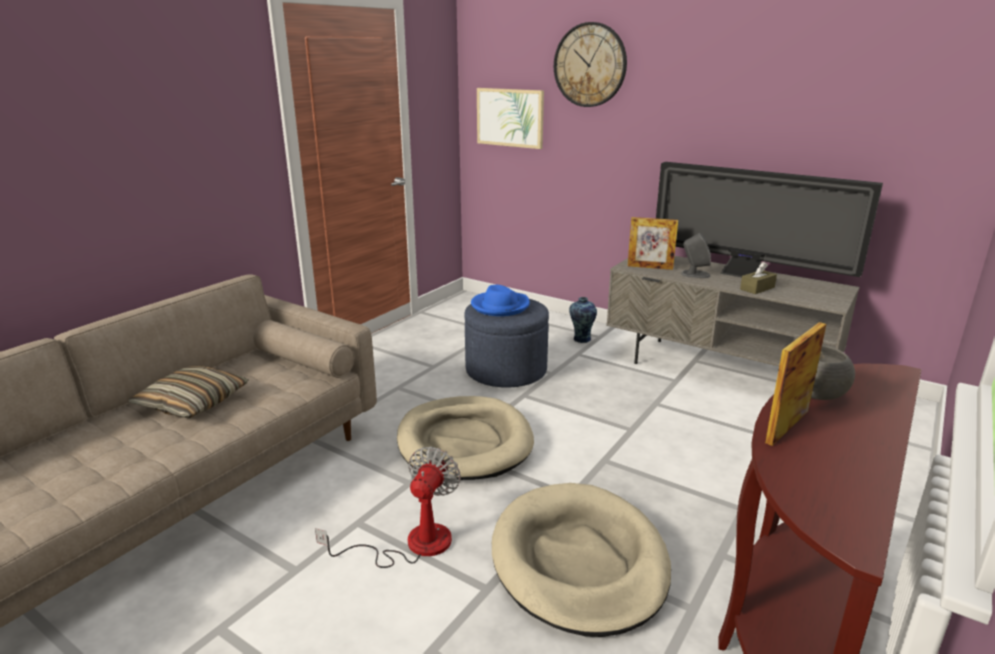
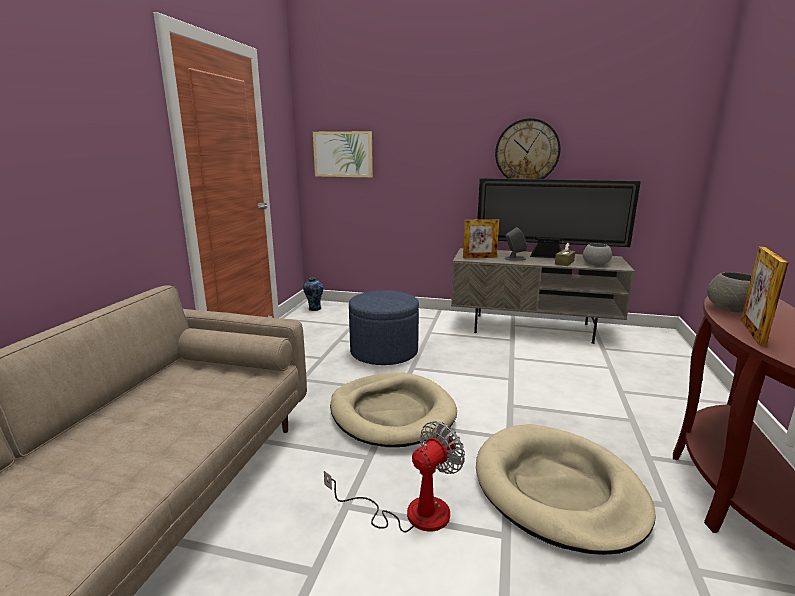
camera: 20 degrees left, 5 degrees down
pillow [128,366,248,419] -> none
fan [315,447,461,568] -> fan turned 45 degrees clockwise [324,421,465,533]
blue hat [471,285,530,316] -> none
wall clock [554,22,627,107] -> wall clock moved to [495,118,560,179]
vase [569,297,597,343] -> vase moved to [303,277,323,311]
none -> grey bowl [583,243,612,266]

